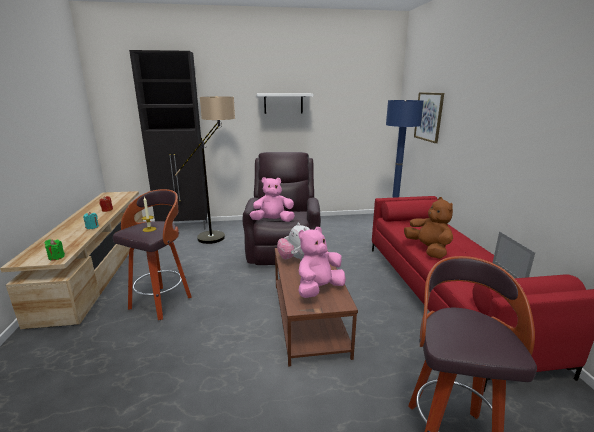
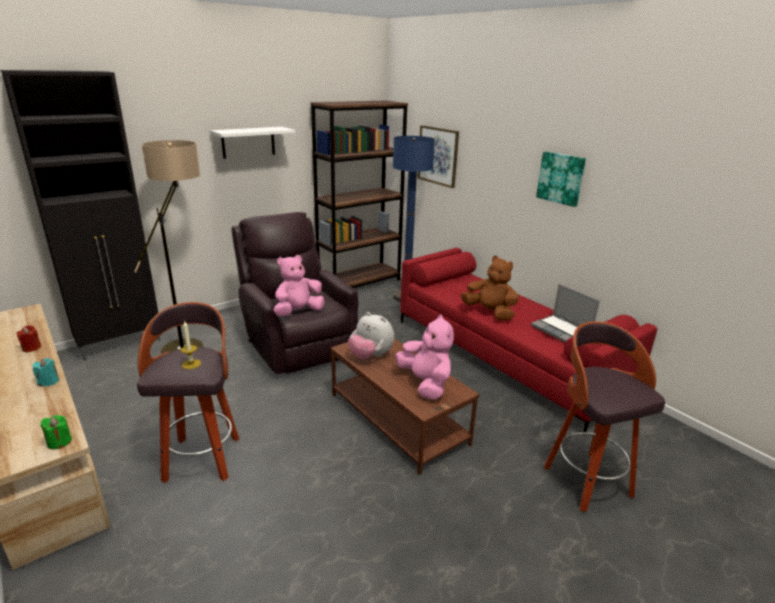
camera: 30 degrees left, 5 degrees up
pink plush toy [298,227,346,298] -> pink plush toy turned 135 degrees clockwise [395,314,454,400]
none -> brown bookcase [310,101,408,288]
none -> picture [536,152,586,207]

